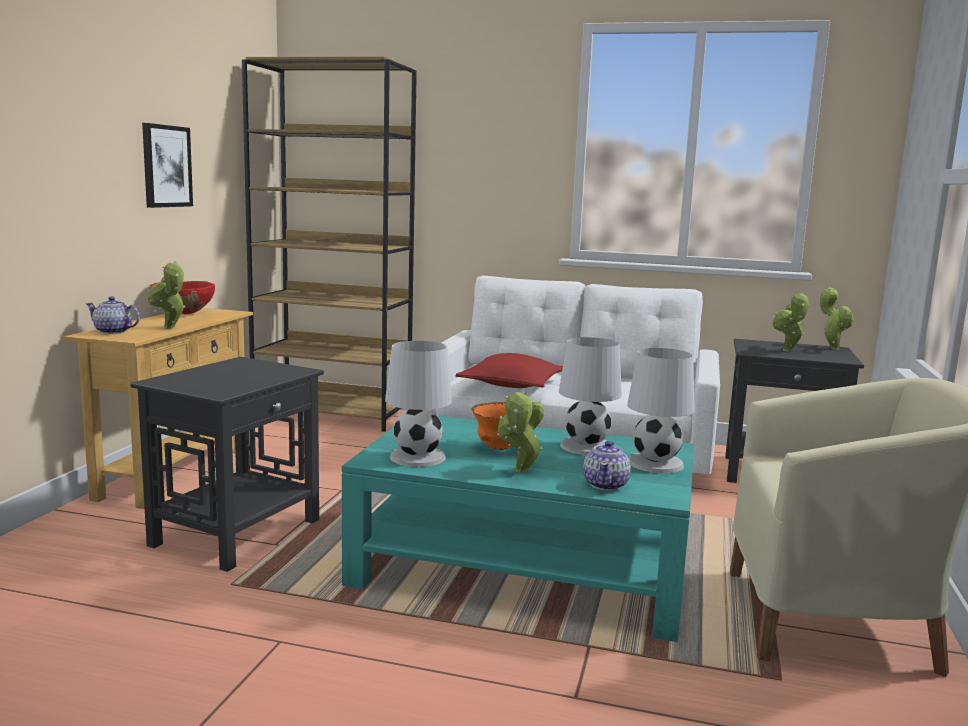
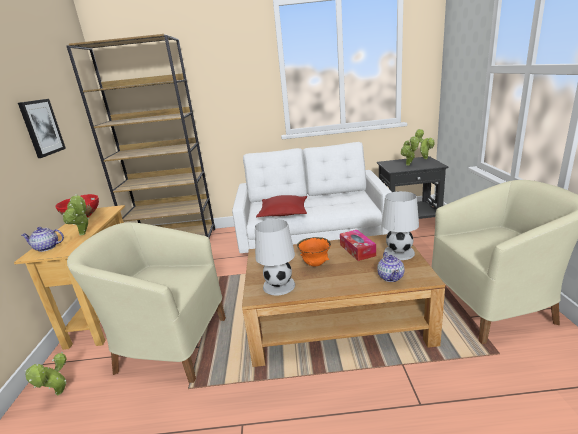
camera: 15 degrees left, 10 degrees up
black side table [130,357,324,572] -> beige armchair [67,222,226,383]
turquoise coffee table [342,416,694,642] -> brown coffee table [242,234,445,367]
potted plant [497,391,544,473] -> potted plant moved to [25,352,67,395]
white table lamp [559,337,622,455] -> tissue box [340,230,376,261]

